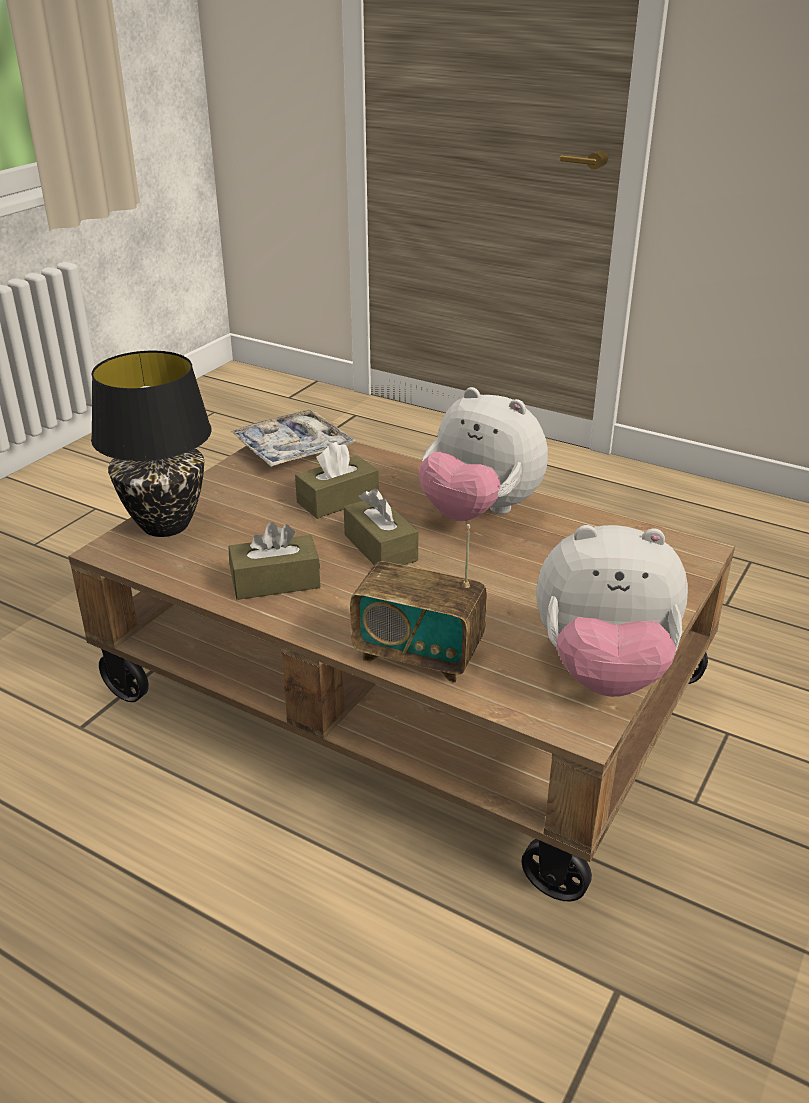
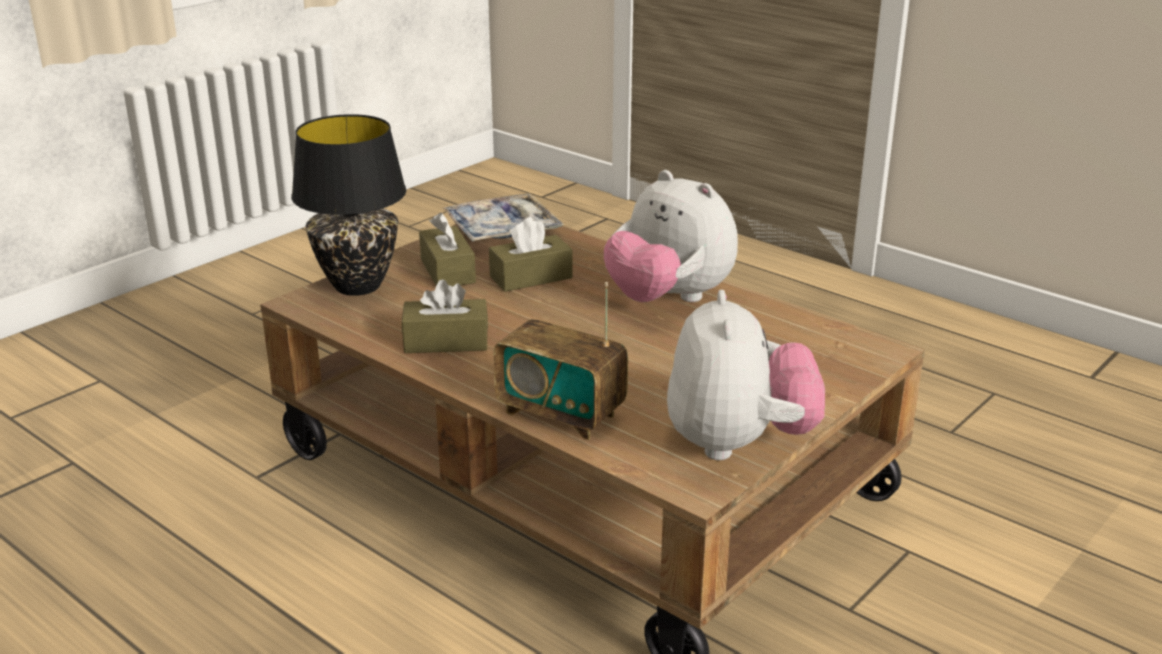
camera: 10 degrees right, 5 degrees down
brown tissue box [344,488,418,565] -> brown tissue box moved to [419,213,476,286]
plush toy [536,525,688,697] -> plush toy turned 105 degrees counterclockwise [667,290,825,460]

